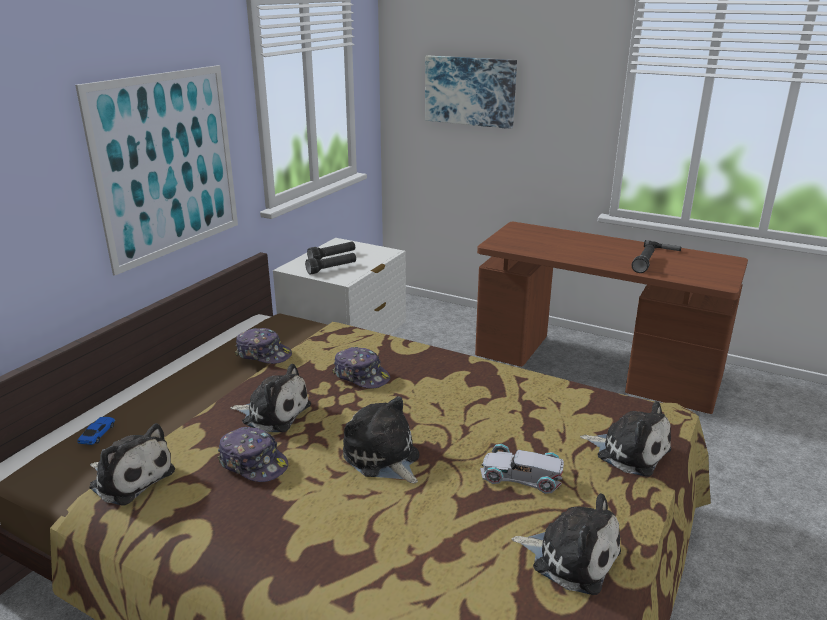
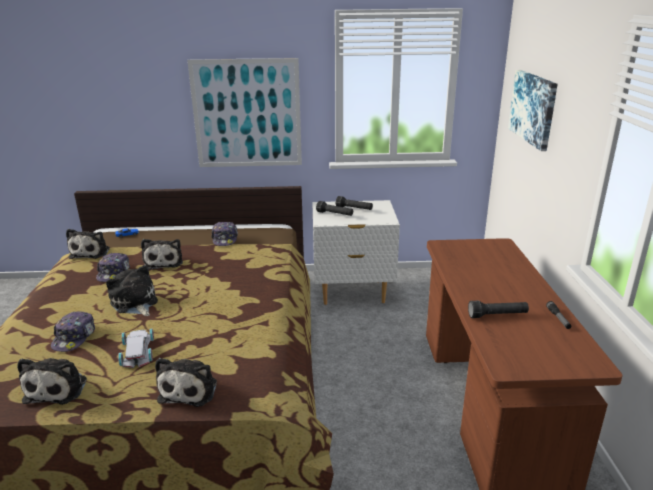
camera: 60 degrees right, 0 degrees up
cap [333,347,390,388] -> cap moved to [51,312,95,352]
plush toy [343,396,419,484] -> plush toy turned 60 degrees counterclockwise [106,265,158,316]

